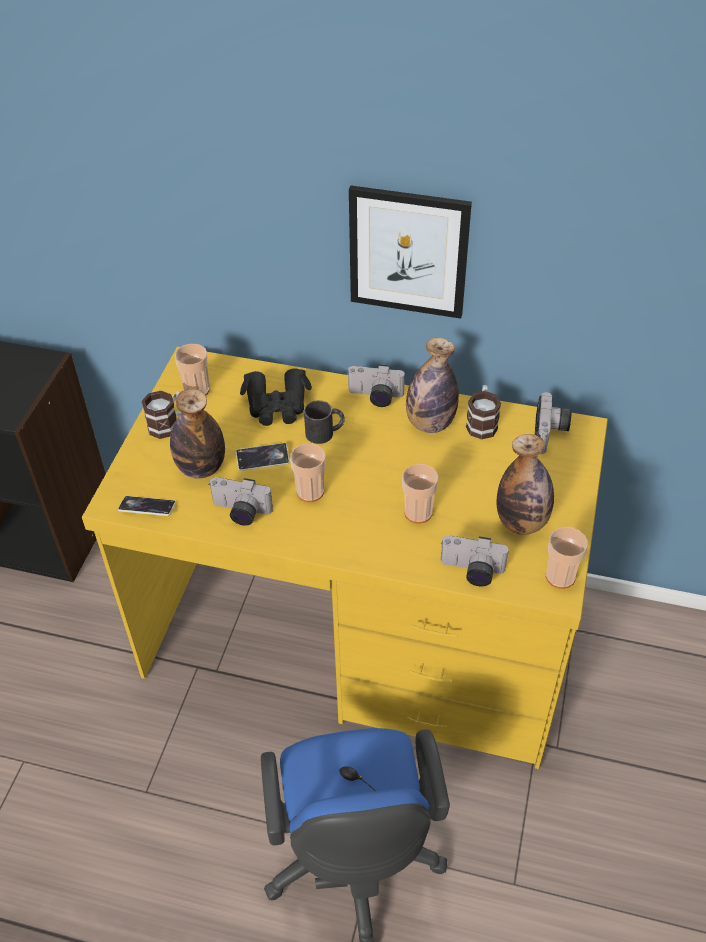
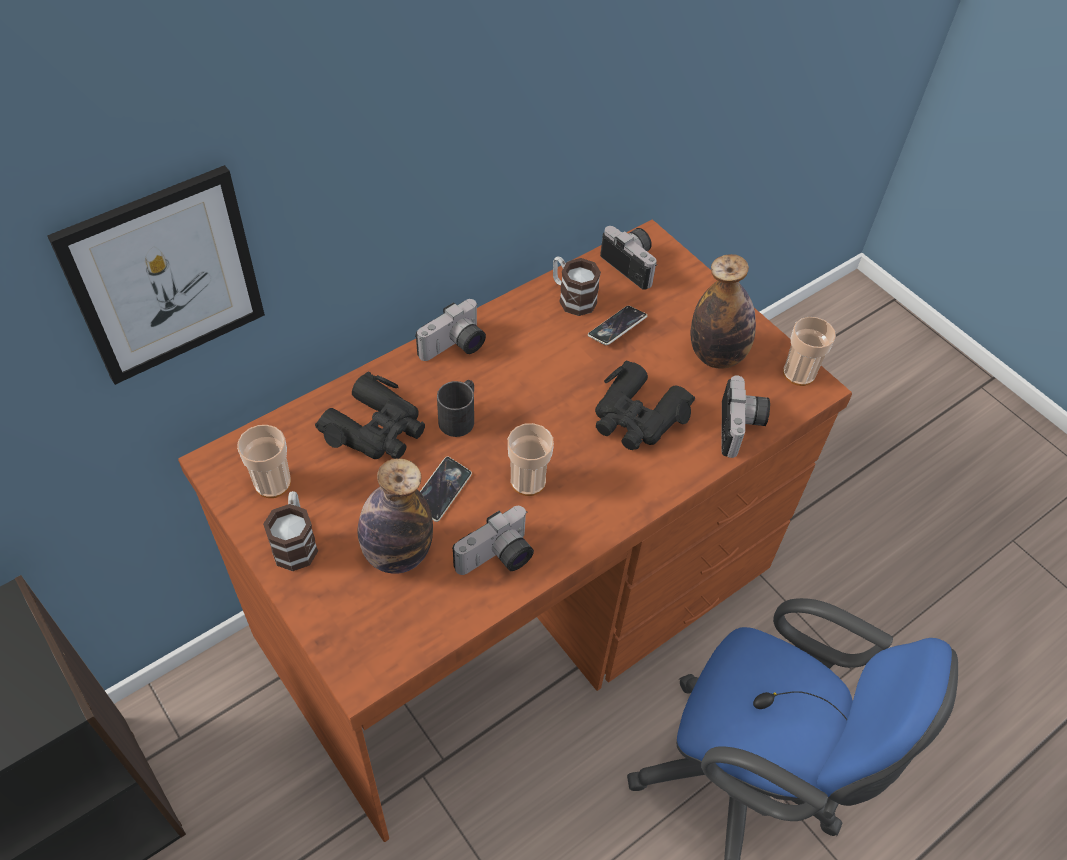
camera: 55 degrees left, 5 degrees up
yellow desk [82,347,608,769] -> brown desk [178,219,852,842]
phone [118,496,176,516] -> phone moved to [588,306,647,345]
picture [349,185,472,319] -> picture moved to [47,165,265,385]
cup [402,464,438,524] -> black binoculars [595,361,695,450]
bottle [406,338,459,433] -> none
camera [441,536,509,586] -> camera turned 45 degrees counterclockwise [722,375,770,458]

